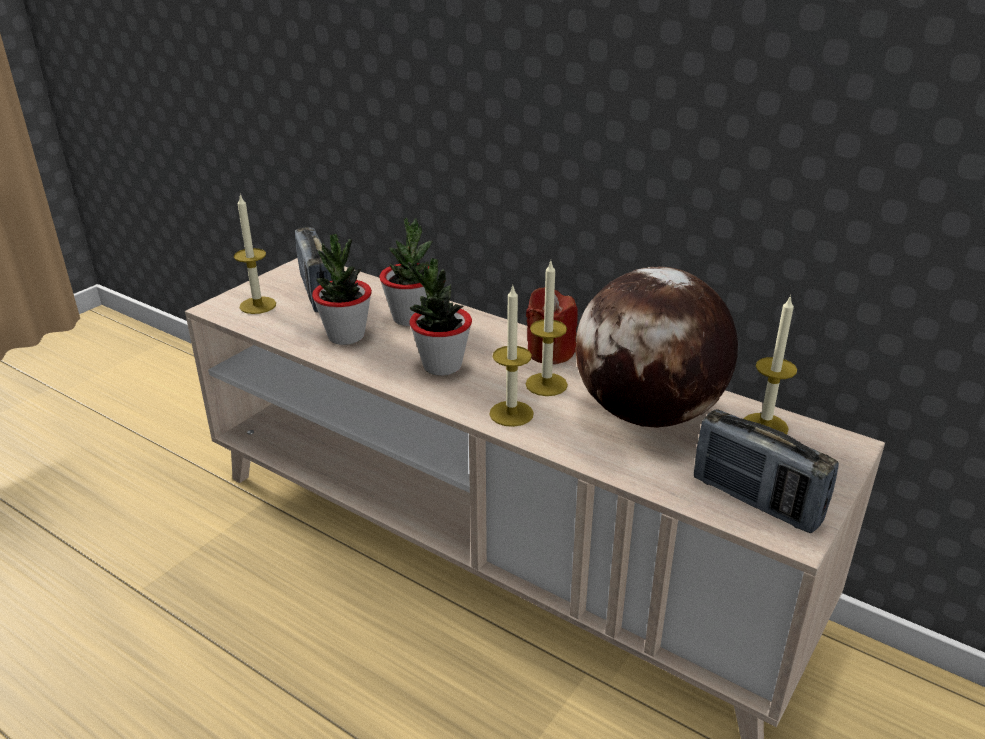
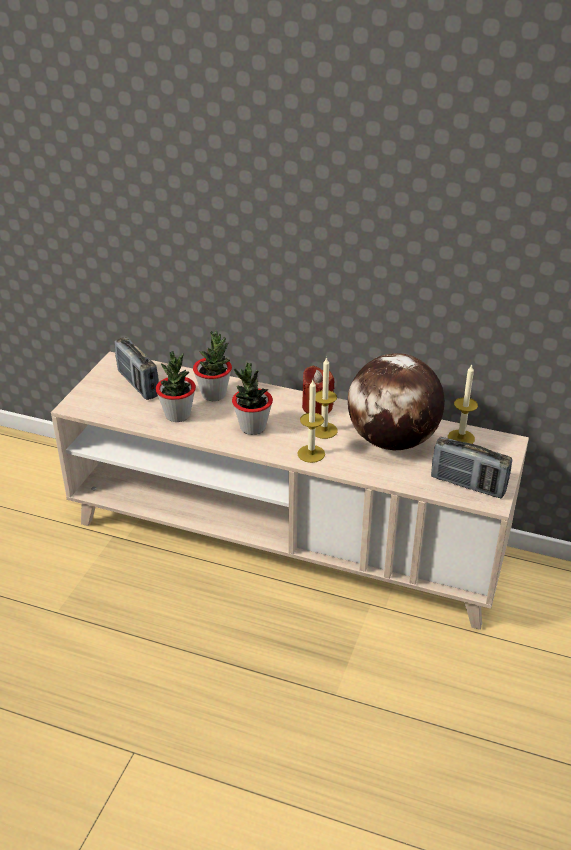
camera: 15 degrees left, 5 degrees up
candle [234,194,276,314] -> none

